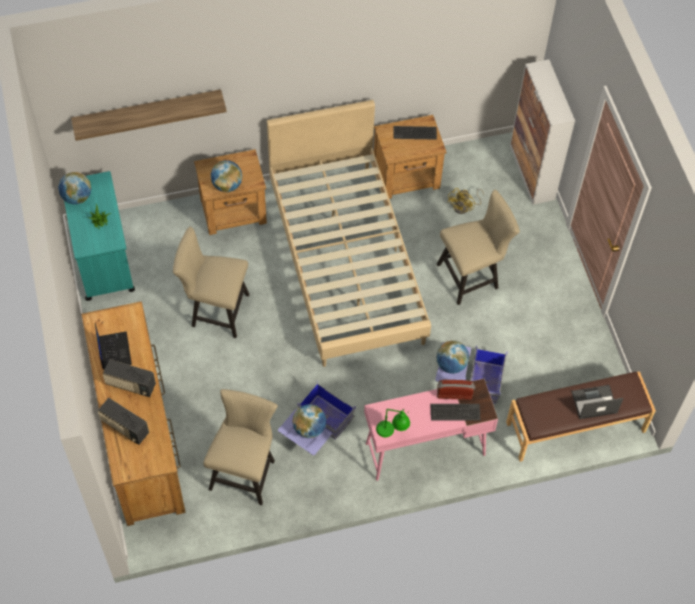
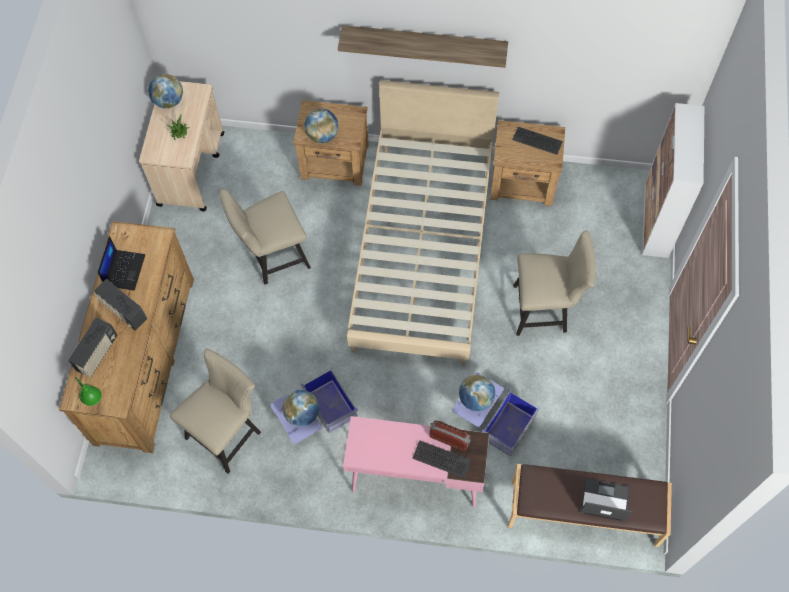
camera: 25 degrees right, 5 degrees up
turquoise cart [64,171,135,301] -> beige cart [139,81,224,211]
shelf [71,89,227,141] -> shelf moved to [338,25,508,68]
radio [98,398,149,445] -> radio turned 120 degrees counterclockwise [68,318,117,378]
beige chair [173,226,250,338] -> beige chair turned 60 degrees counterclockwise [220,189,311,284]
green table lamp [376,409,410,437] -> green table lamp moved to [75,377,102,406]
yellow fan [447,188,484,214] -> none

